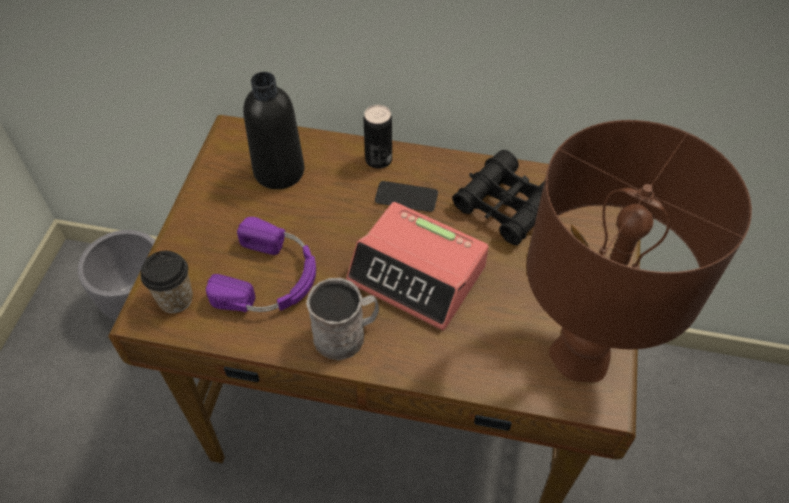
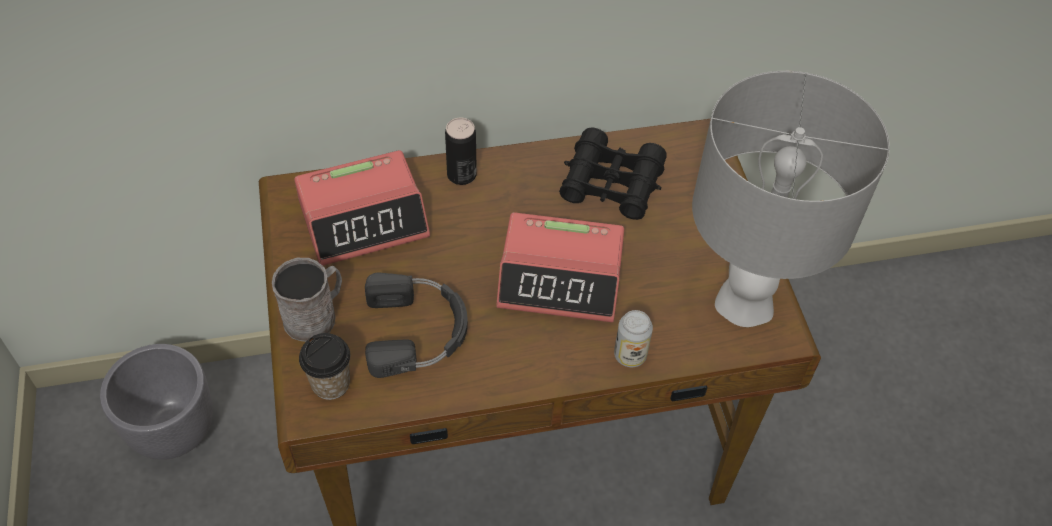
camera: 25 degrees left, 0 degrees up
purple headphones [206,217,316,312] -> black headphones [365,273,468,378]
black bottle [243,72,304,189] -> alarm clock [294,150,430,266]
grey mug [306,278,379,360] -> grey mug moved to [272,258,342,342]
phone [375,181,438,212] -> none
brown table lamp [526,120,752,382] -> grey table lamp [692,71,890,327]
none -> can [614,310,653,367]

